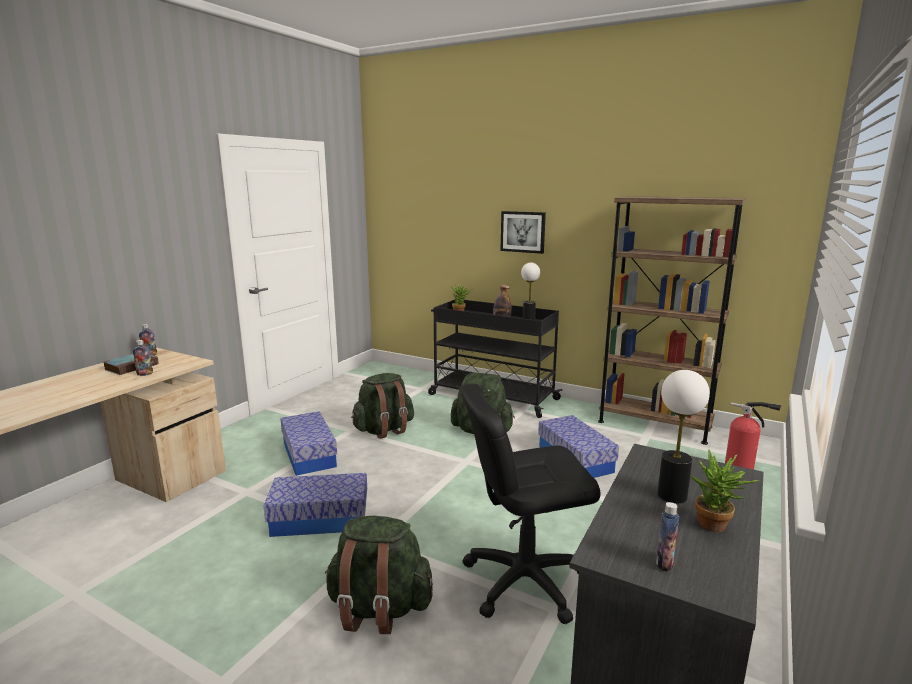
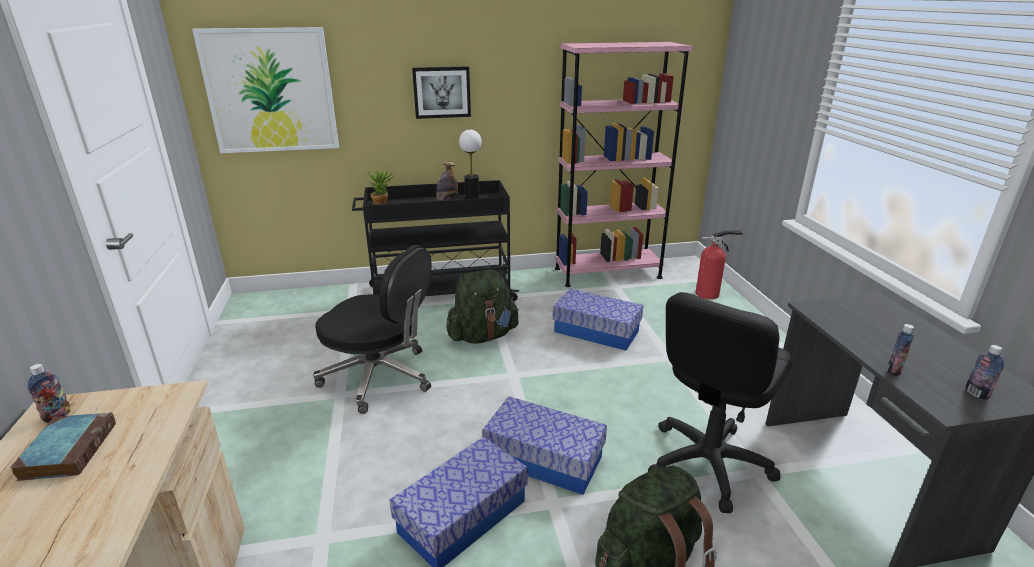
camera: 40 degrees left, 10 degrees up
bottle [133,340,153,376] -> bottle moved to [887,324,914,376]
storage box [280,411,337,476] -> storage box moved to [482,396,607,495]
green backpack [351,373,414,439] -> black office chair [313,245,431,414]
brown bookcase [598,196,746,445] -> pink bookcase [555,42,693,287]
table lamp [657,370,710,504] -> none
potted plant [690,449,759,532] -> none
none -> picture [192,27,339,153]

